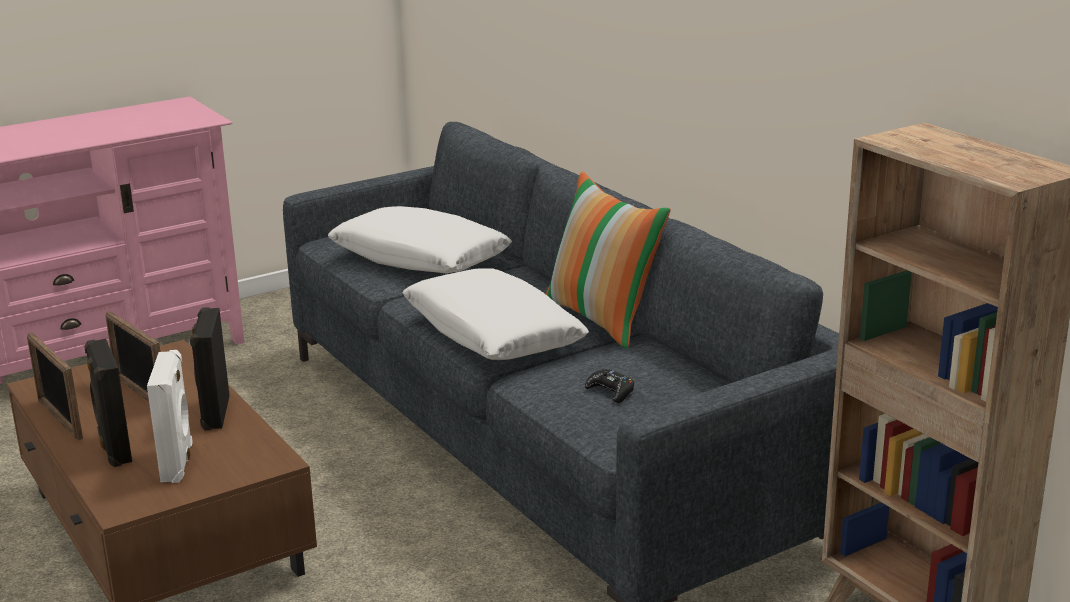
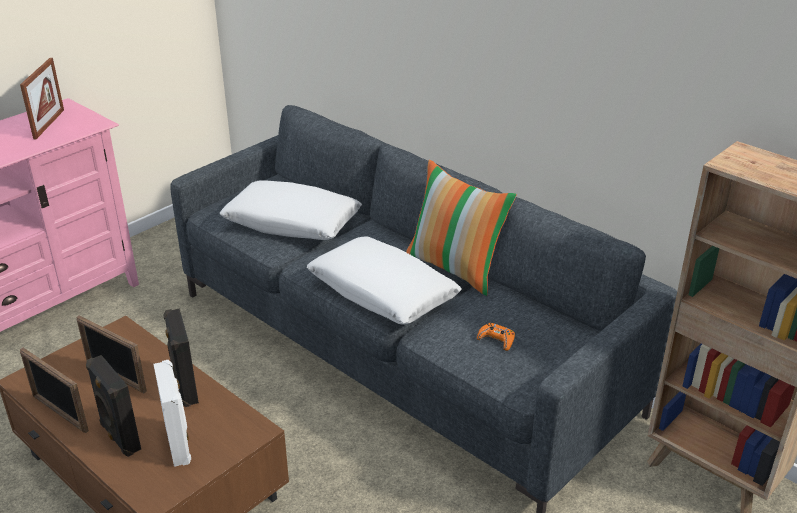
camera: 15 degrees left, 10 degrees up
black game controller [585,369,634,403] -> orange game controller [477,323,515,351]
none -> picture frame [20,58,64,139]

